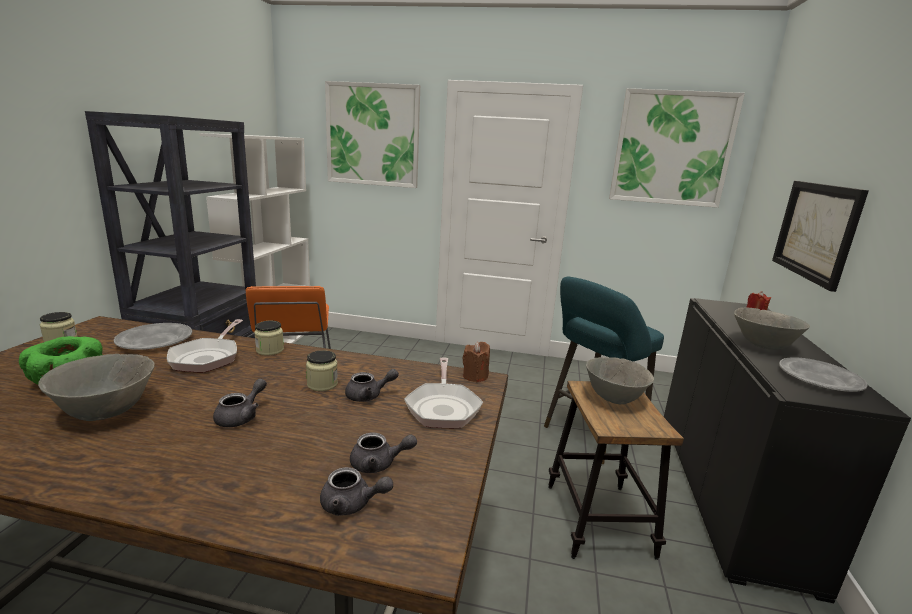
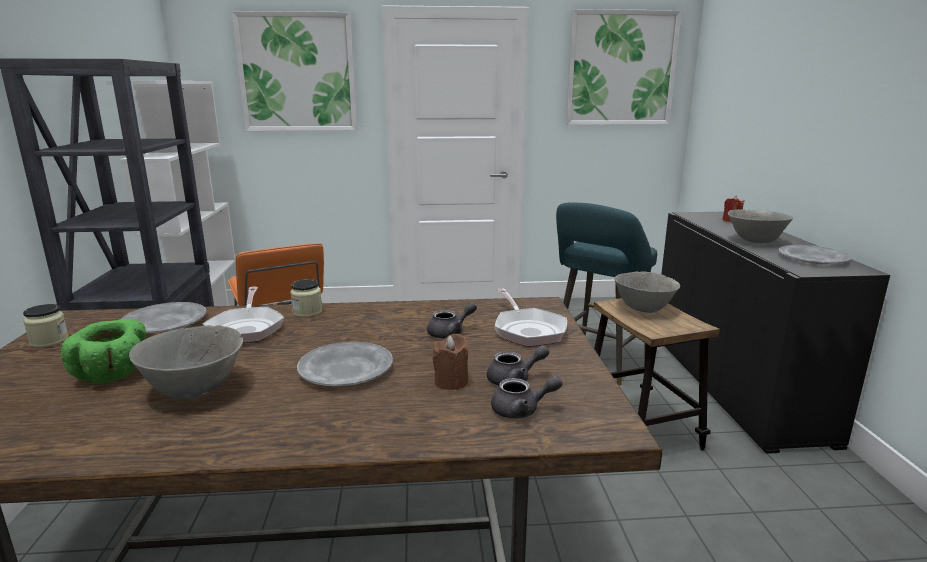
camera: 15 degrees left, 0 degrees up
grey teapot [213,378,267,427] -> grey plate [297,342,393,386]
jar [306,350,338,391] -> none
brown candle [463,342,490,382] -> brown candle moved to [432,334,468,390]
picture [772,181,869,292] -> none

